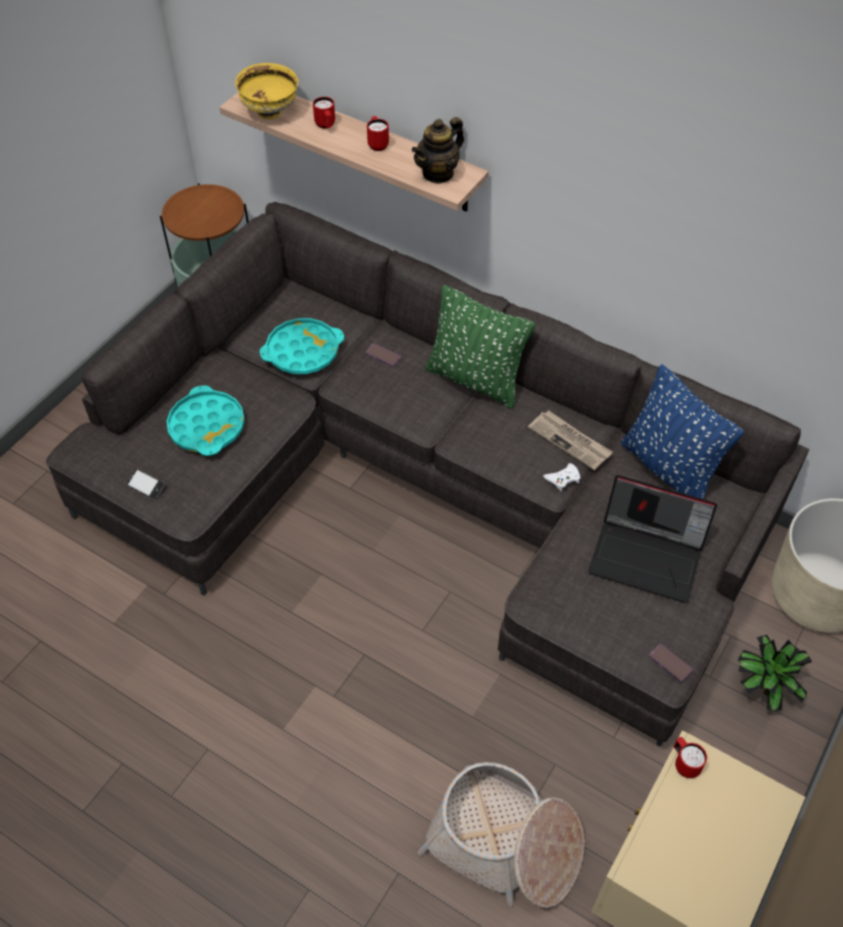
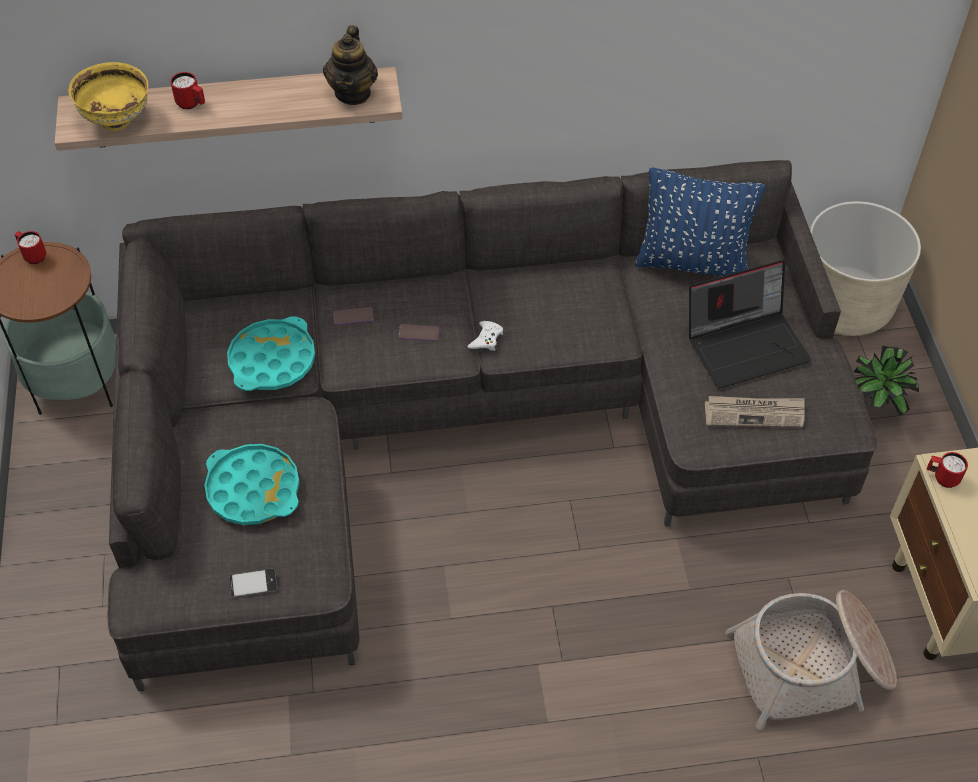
camera: 40 degrees left, 0 degrees up
red mug [367,116,389,151] -> red mug moved to [15,231,46,264]
green pillow [425,285,535,409] -> none
newspaper [528,411,613,470] -> newspaper moved to [705,396,805,428]
white game controller [543,463,581,491] -> white game controller moved to [467,321,503,351]
phone [649,644,693,682] -> phone moved to [398,324,440,341]

